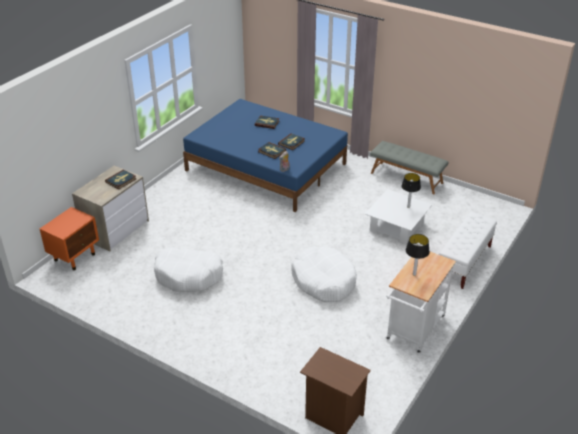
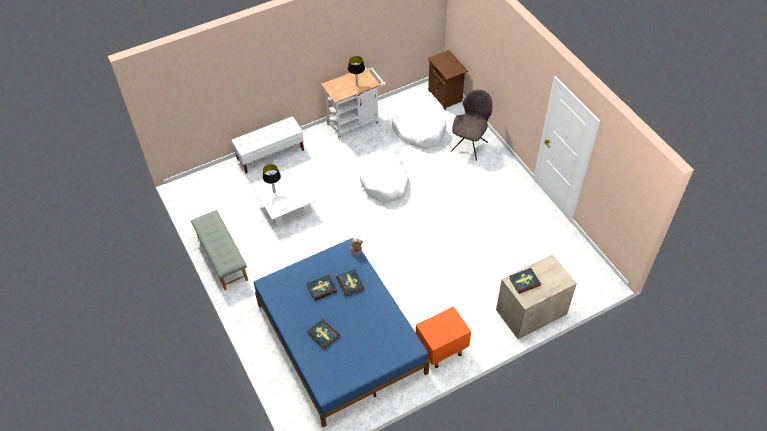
camera: 150 degrees left, 15 degrees up
orange nightstand [39,207,99,270] -> orange nightstand moved to [416,306,471,368]
white dog bed [154,247,223,292] -> white dog bed moved to [392,103,446,149]
none -> grey chair [451,90,492,161]

